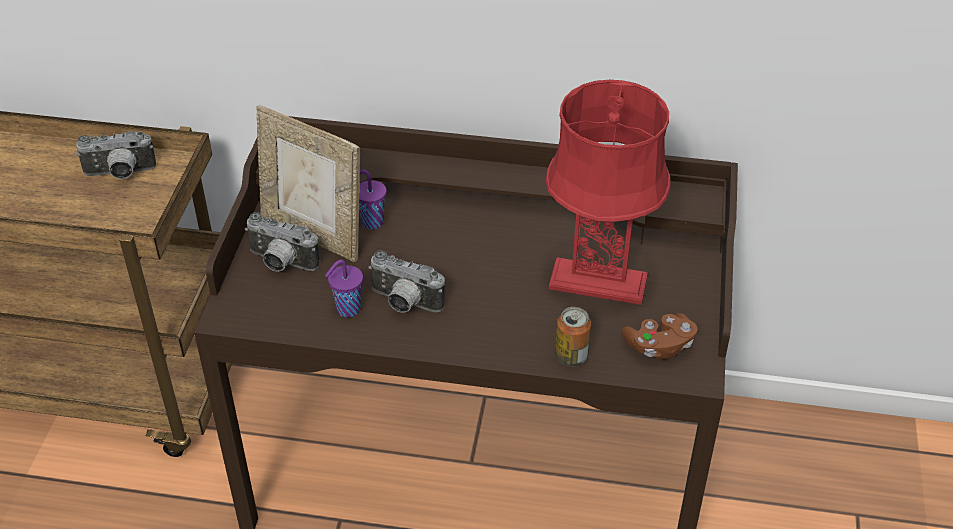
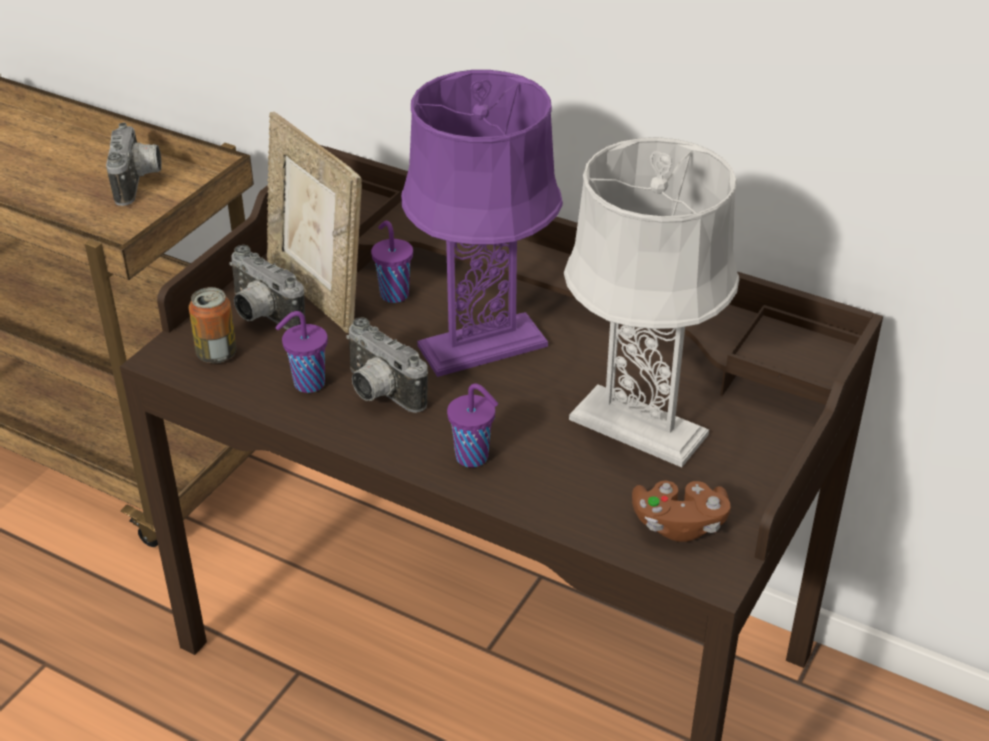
camera: 20 degrees right, 5 degrees down
camera [76,131,156,179] -> camera turned 105 degrees counterclockwise [106,123,162,206]
red table lamp [546,80,671,305] -> grey table lamp [564,137,739,467]
can [555,307,591,366] -> can moved to [189,287,237,363]
none -> purple table lamp [401,70,563,377]
none -> purple cup [447,383,498,467]

